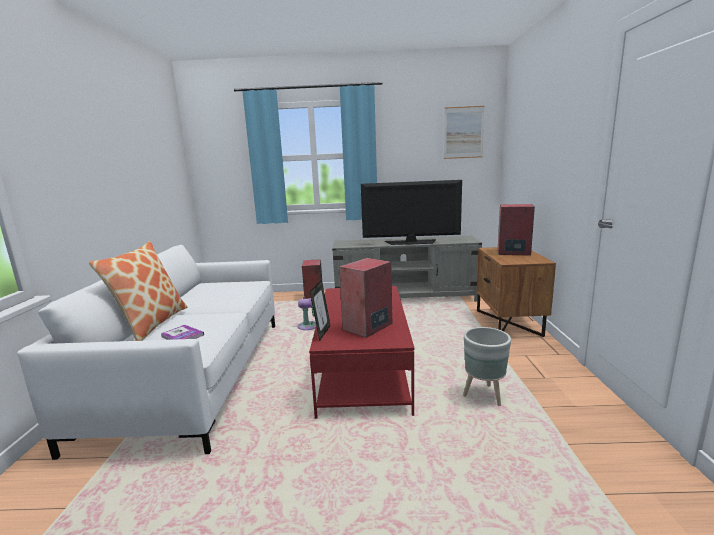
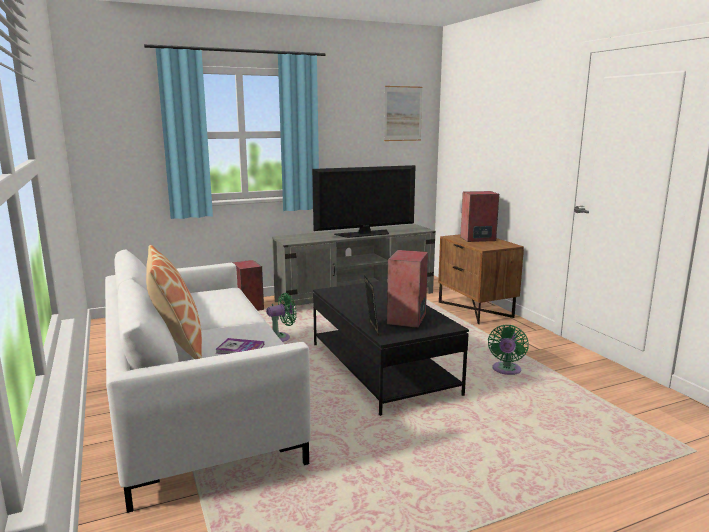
camera: 25 degrees left, 0 degrees up
red coffee table [309,286,415,419] -> black coffee table [313,280,469,416]
grey planter [463,327,511,406] -> green fan [488,325,529,375]

